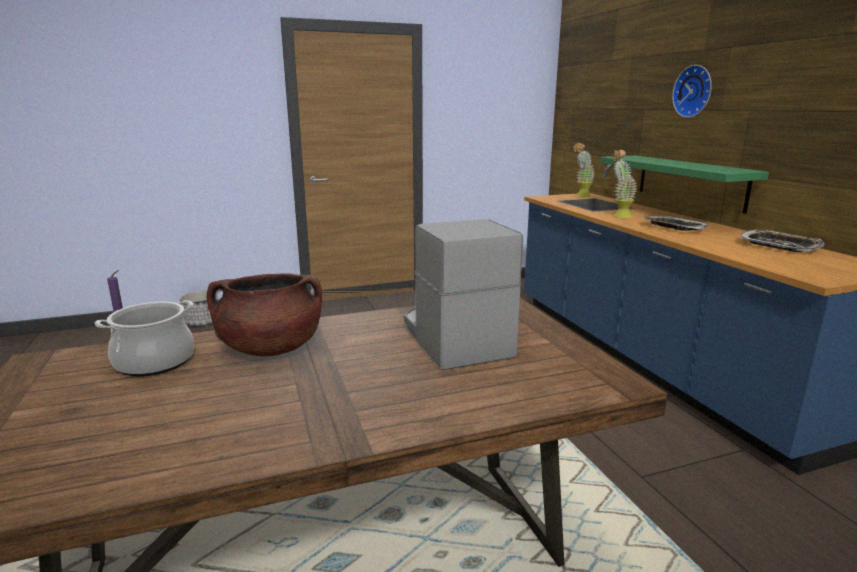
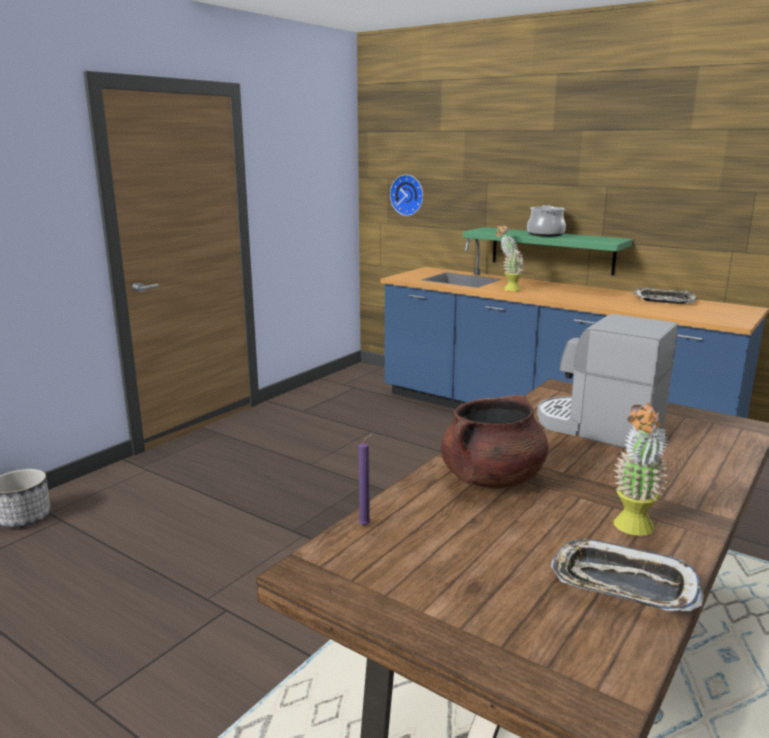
camera: 35 degrees left, 0 degrees up
cooking pot [95,300,194,377] -> cooking pot moved to [527,205,566,237]
potted plant [573,142,595,197] -> potted plant moved to [614,403,669,536]
tray [643,216,710,231] -> tray moved to [551,539,704,611]
wall clock [672,65,712,118] -> wall clock moved to [390,175,423,216]

